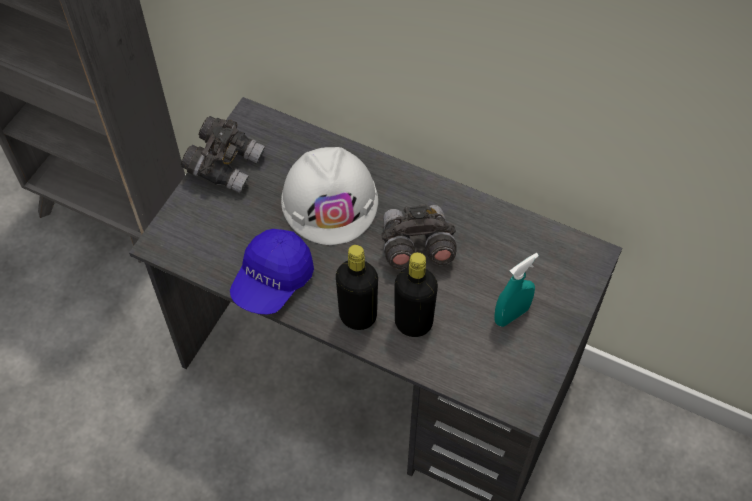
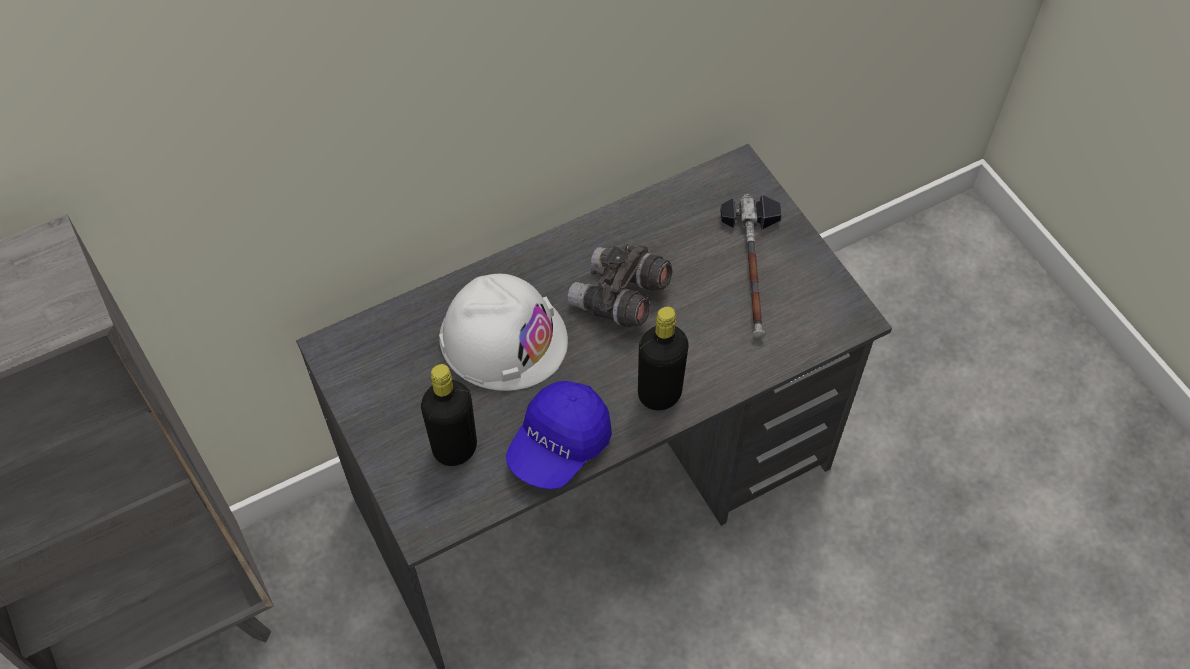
camera: 55 degrees left, 0 degrees up
grey binoculars [181,116,265,193] -> none
blue cap [230,229,314,315] -> blue cap turned 60 degrees clockwise [506,381,612,489]
black bottle [395,252,438,337] -> black bottle moved to [421,364,477,466]
turquoise spray bottle [494,253,539,327] -> hammer [720,194,782,338]

